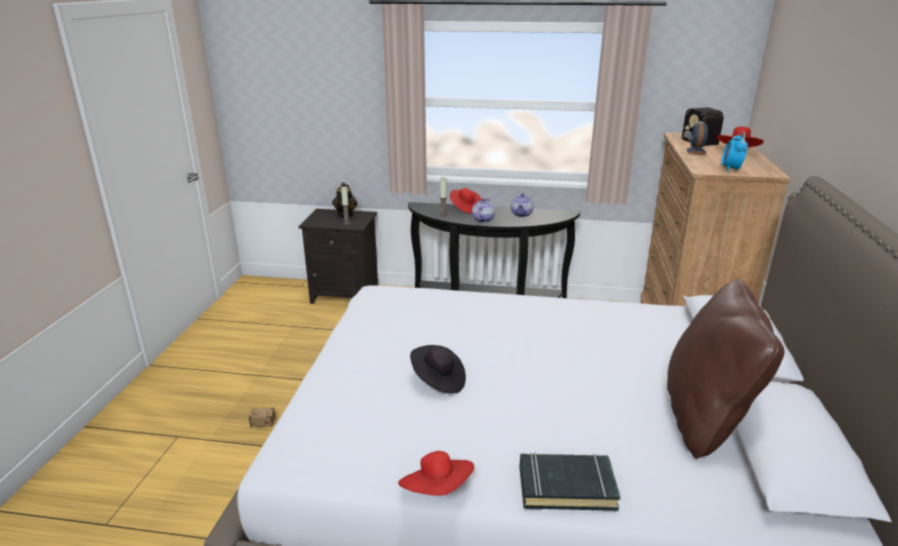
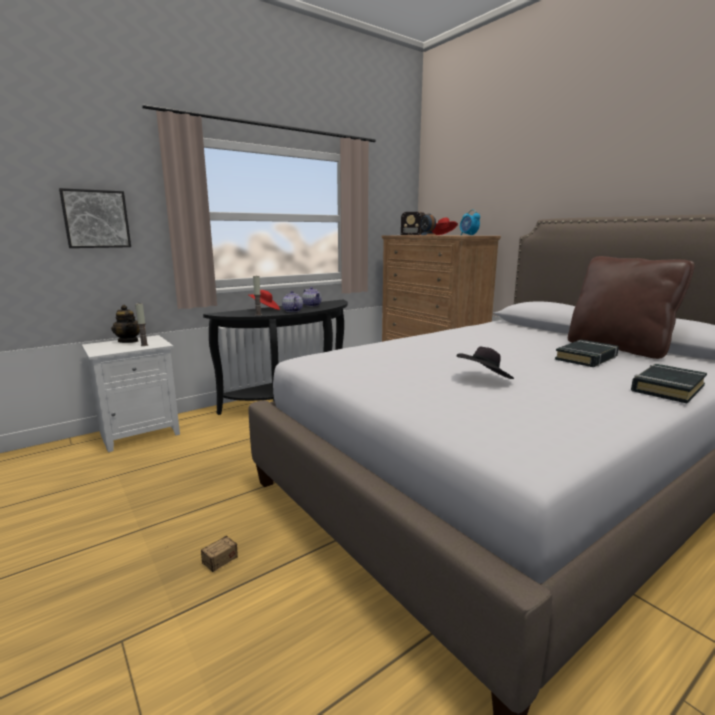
camera: 45 degrees left, 10 degrees down
black nightstand [298,209,378,304] -> white nightstand [82,335,180,452]
red hat [398,451,474,496] -> none
none -> picture [59,188,131,248]
none -> black book [555,340,619,367]

